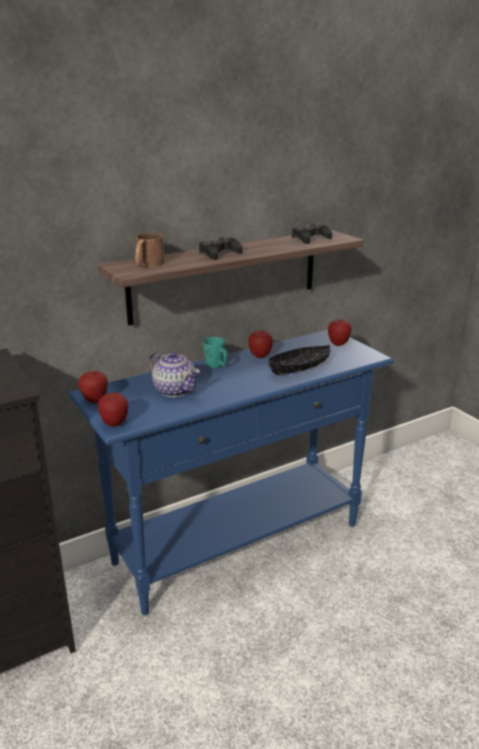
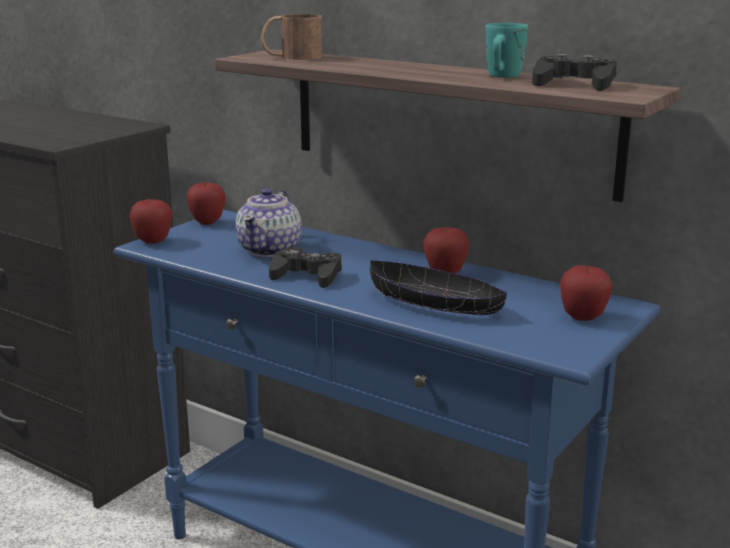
camera: 65 degrees right, 5 degrees down
black game controller [199,237,243,260] -> black game controller moved to [269,247,342,288]
turquoise mug [203,337,228,368] -> turquoise mug moved to [486,23,528,78]

